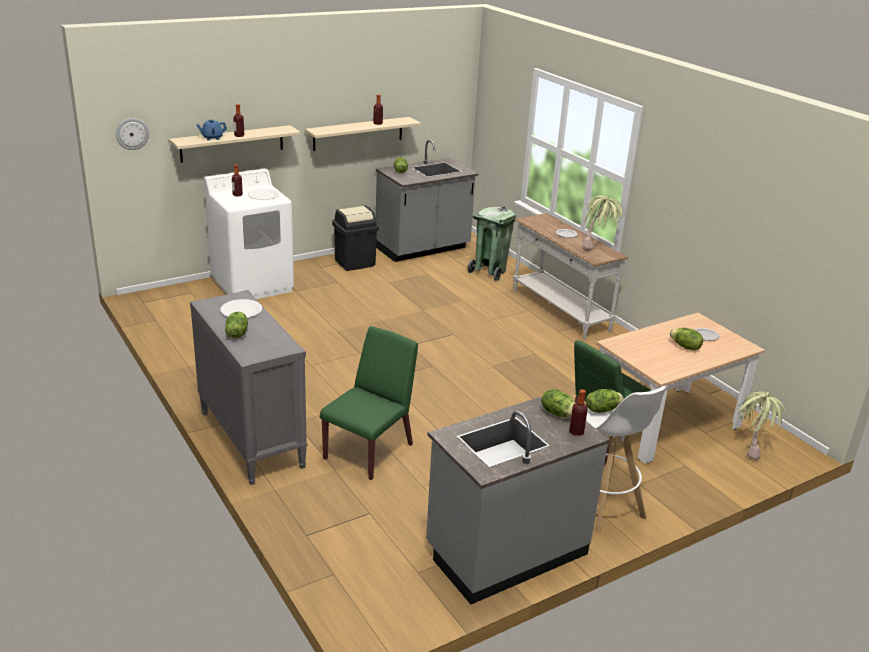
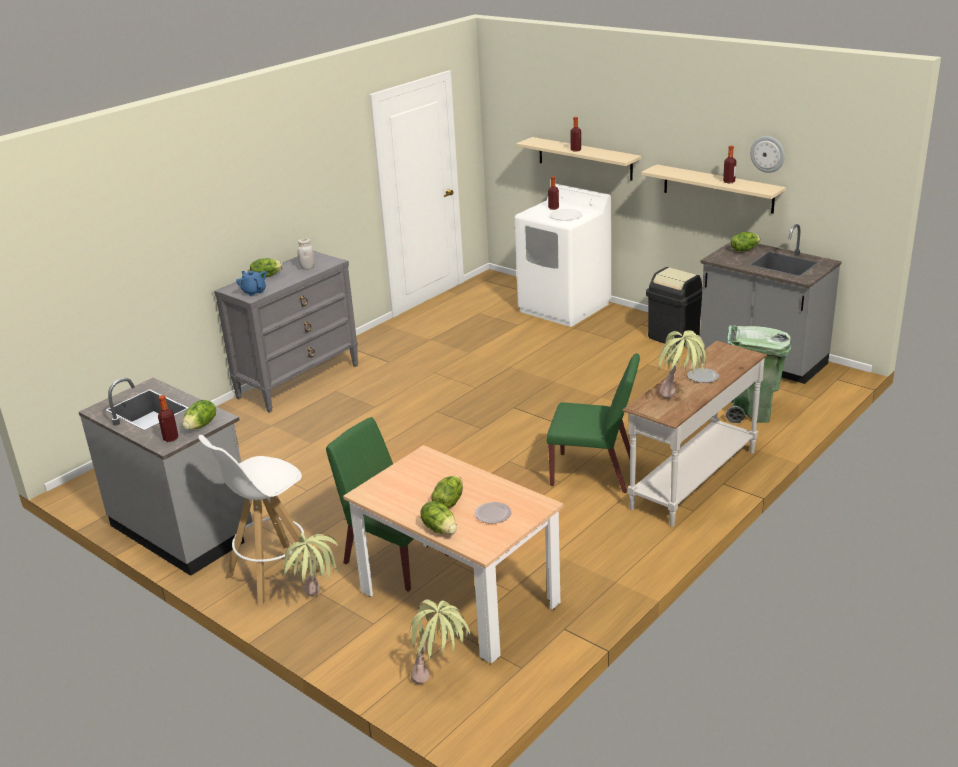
camera: 75 degrees right, 0 degrees up
wall clock [116,118,149,150] -> wall clock moved to [750,136,785,173]
blue teapot [196,119,227,140] -> blue teapot moved to [236,271,267,296]
white plate [220,299,262,318] -> white jar [298,239,315,270]
green chair [320,326,418,480] -> green chair moved to [546,353,640,493]
lettuce [586,389,624,413] -> lettuce moved to [420,501,457,534]
none -> potted plant [281,533,339,596]

